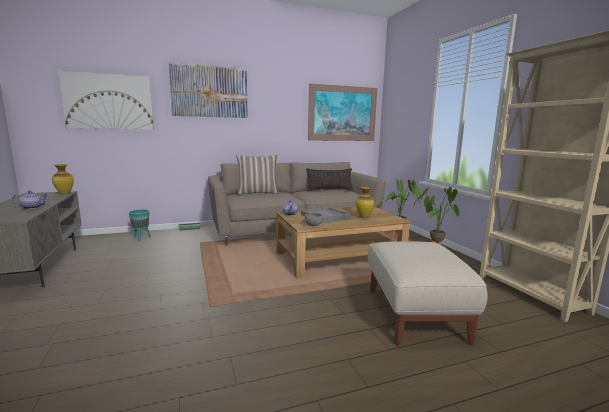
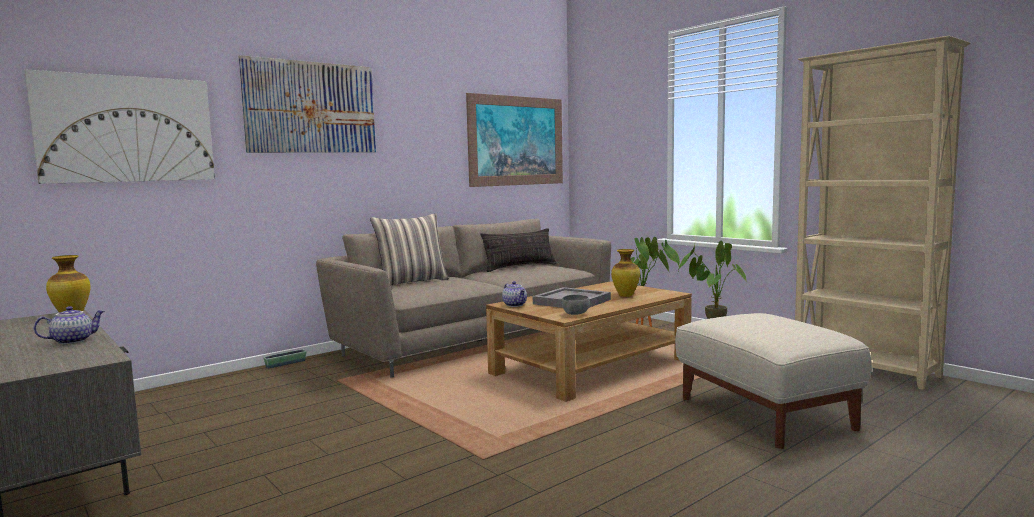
camera: 20 degrees left, 5 degrees down
turquoise planter [129,209,151,241] -> none

